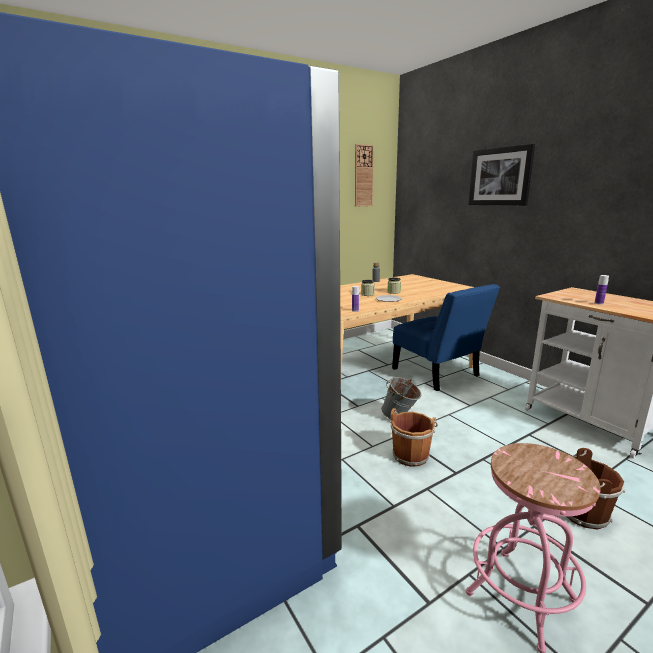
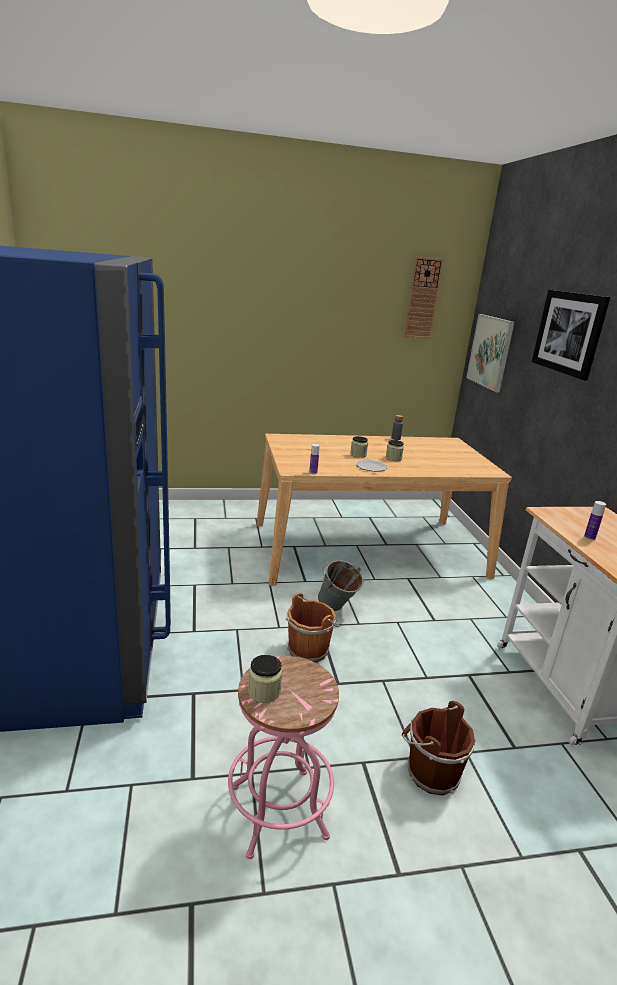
camera: 20 degrees right, 5 degrees up
blue chair [392,284,500,391] -> none
none -> jar [248,655,282,703]
none -> picture [466,314,515,392]

